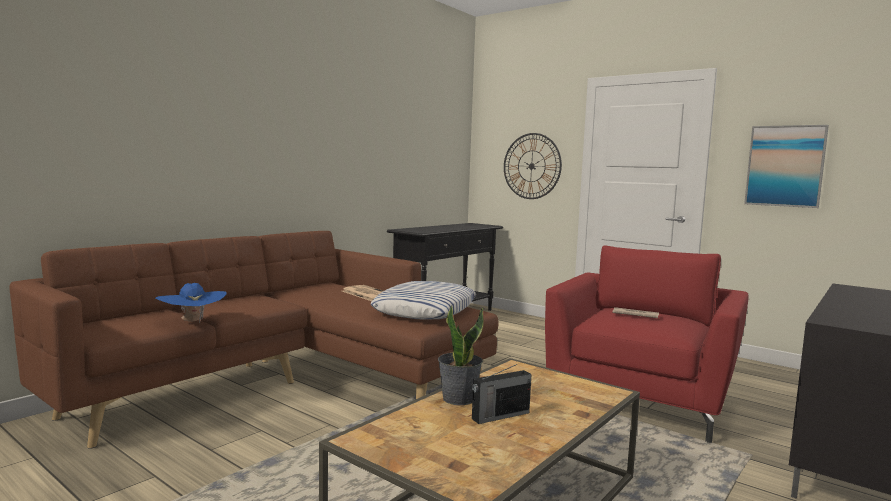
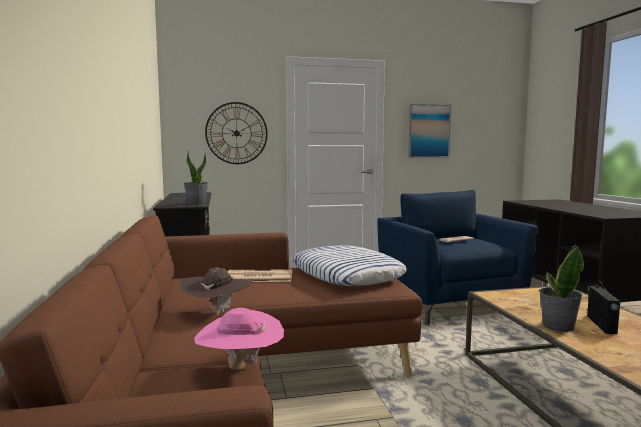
camera: 50 degrees left, 0 degrees up
blue hat [156,283,226,323] -> pink hat [194,308,284,370]
red armchair [545,245,749,443] -> blue armchair [377,190,538,325]
none -> brown hat [180,268,253,316]
none -> potted plant [184,151,208,205]

